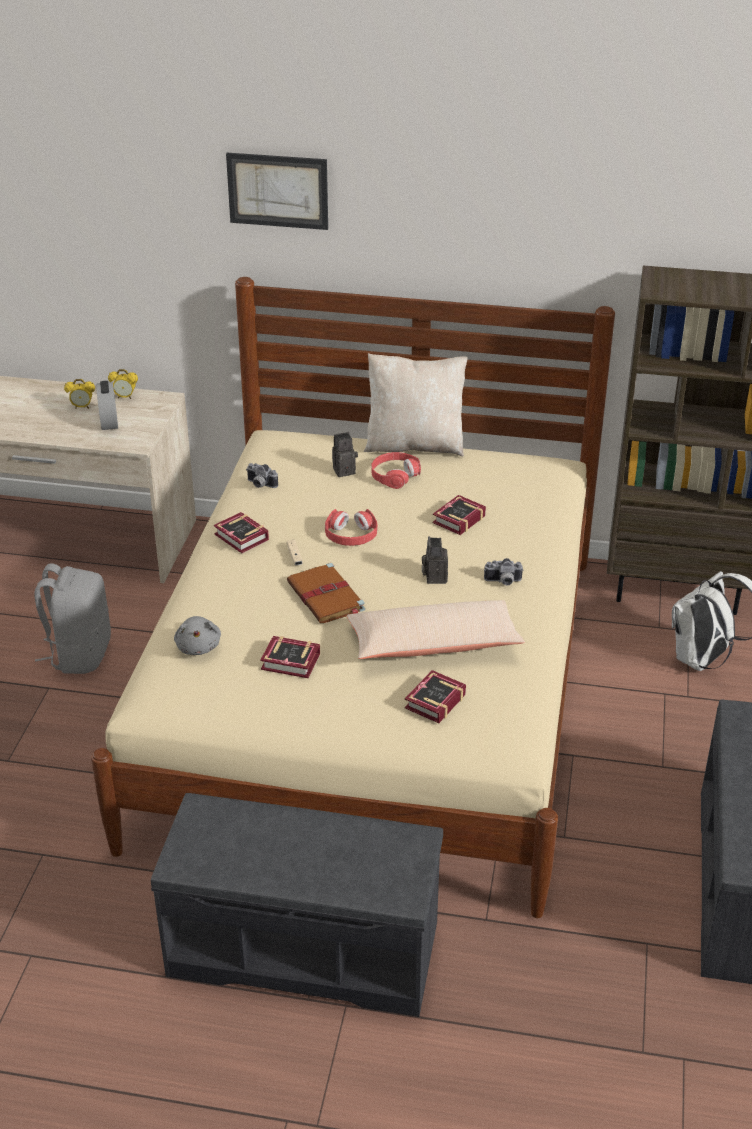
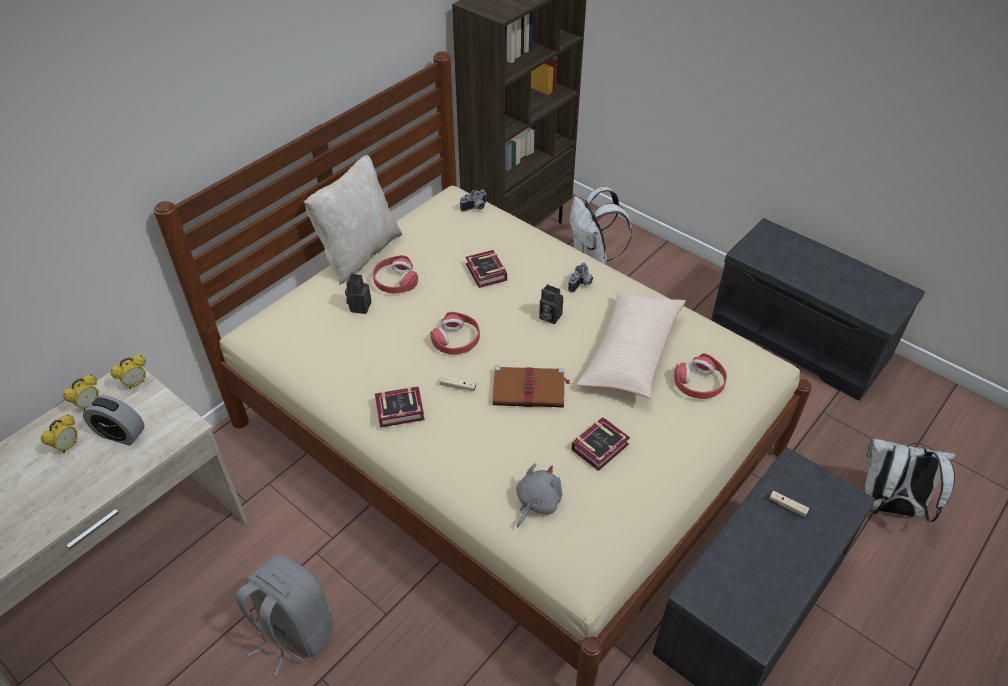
camera: 60 degrees left, 10 degrees up
grey plush toy [174,616,221,655] -> grey plush toy turned 75 degrees counterclockwise [516,463,563,527]
picture [226,153,328,230] -> none
camera [246,463,278,488] -> camera moved to [460,189,487,212]
book [405,670,466,723] -> red headphones [674,353,727,399]
none -> alarm clock [110,355,146,389]
none -> beige game controller [769,491,809,517]
none -> white backpack [865,439,956,522]

